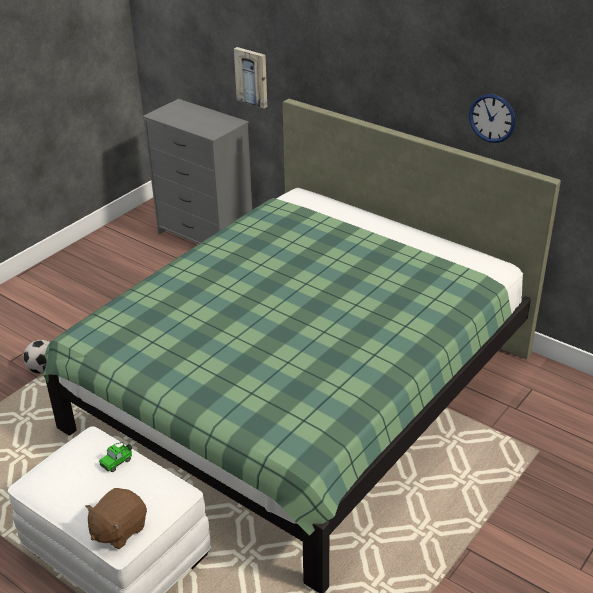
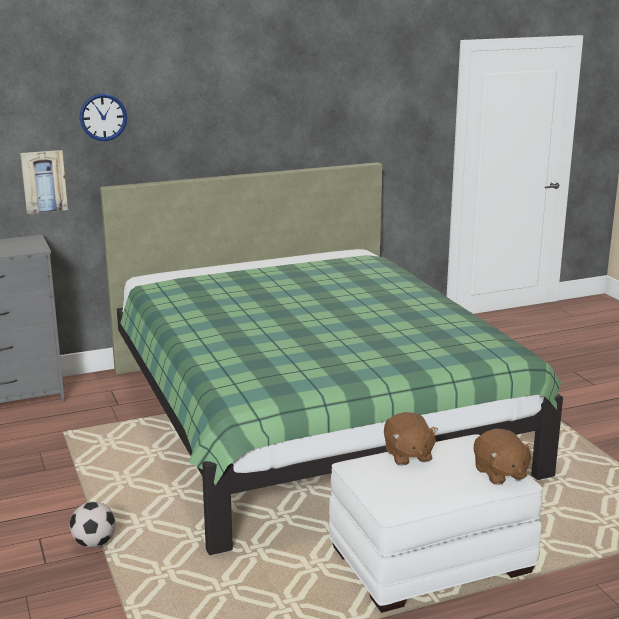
camera: 60 degrees left, 15 degrees down
toy car [99,442,132,472] -> brown plush toy [384,412,439,466]
wall clock [469,94,516,143] -> wall clock moved to [80,94,127,141]

